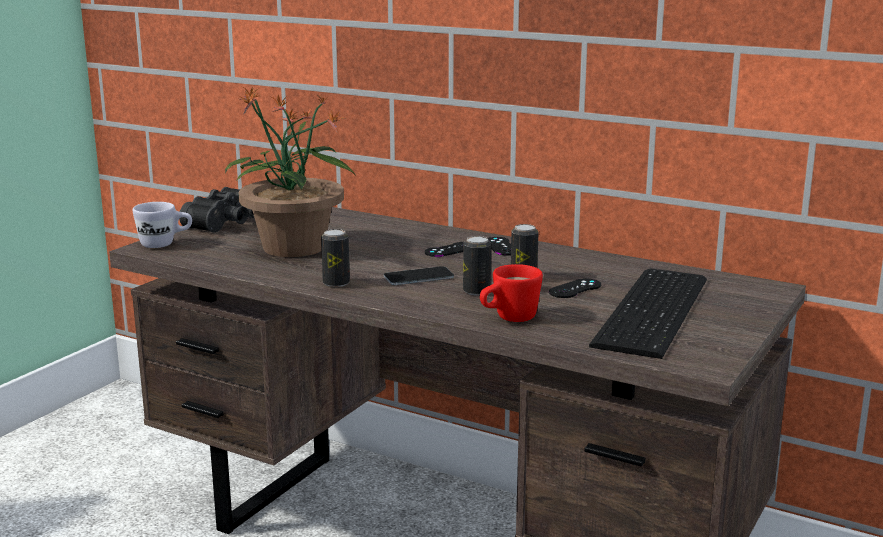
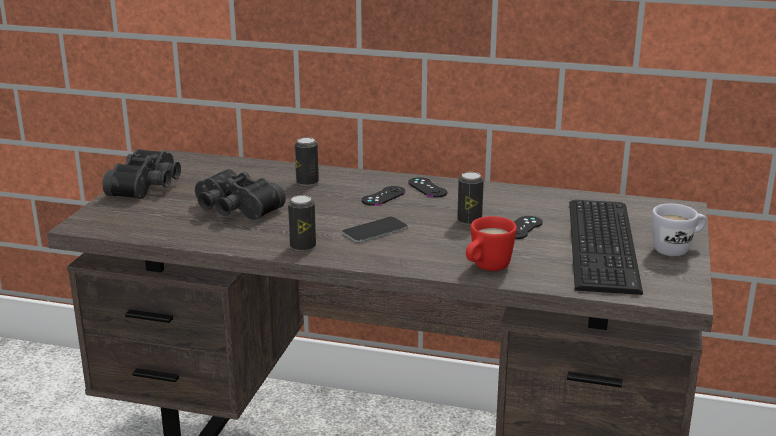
camera: 15 degrees left, 5 degrees up
white mug [133,202,192,248] -> white mug moved to [652,203,706,256]
potted plant [225,87,355,257] -> black binoculars [195,169,286,220]
can [463,236,491,295] -> can moved to [295,137,319,186]

